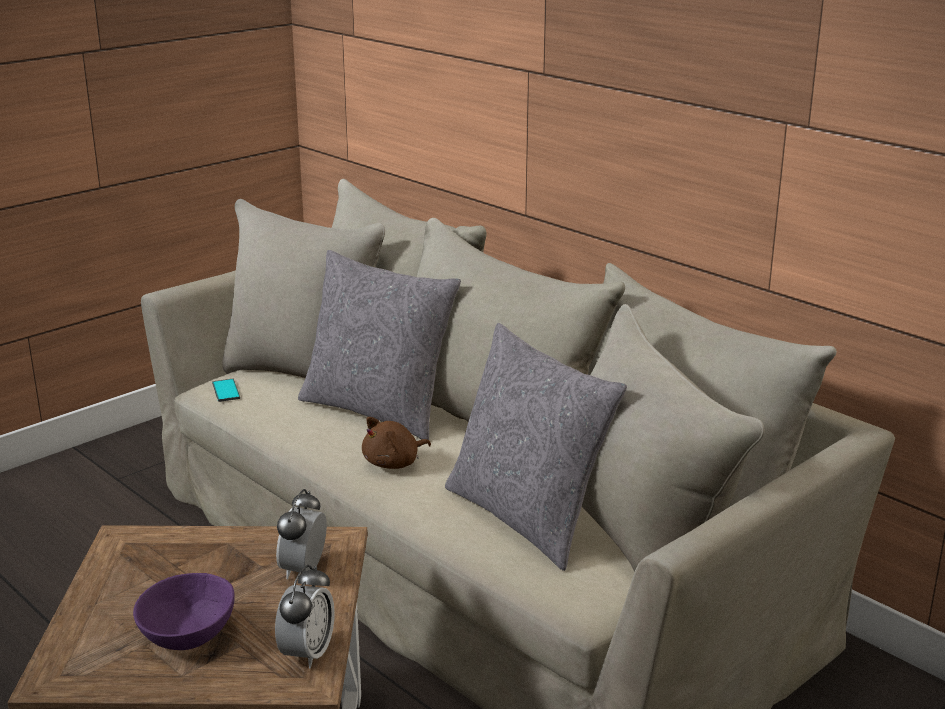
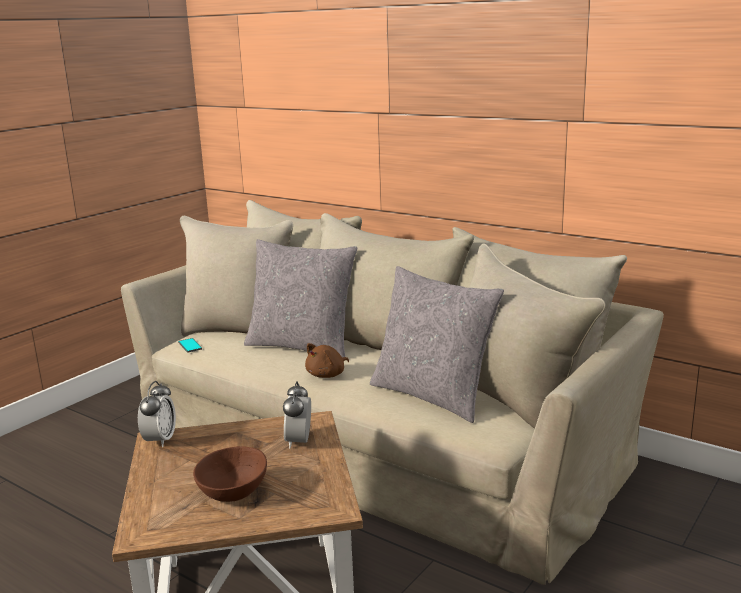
camera: 10 degrees left, 5 degrees down
purple bowl [133,573,235,650] -> brown bowl [193,446,267,502]
alarm clock [275,565,335,668] -> alarm clock moved to [138,381,176,447]

